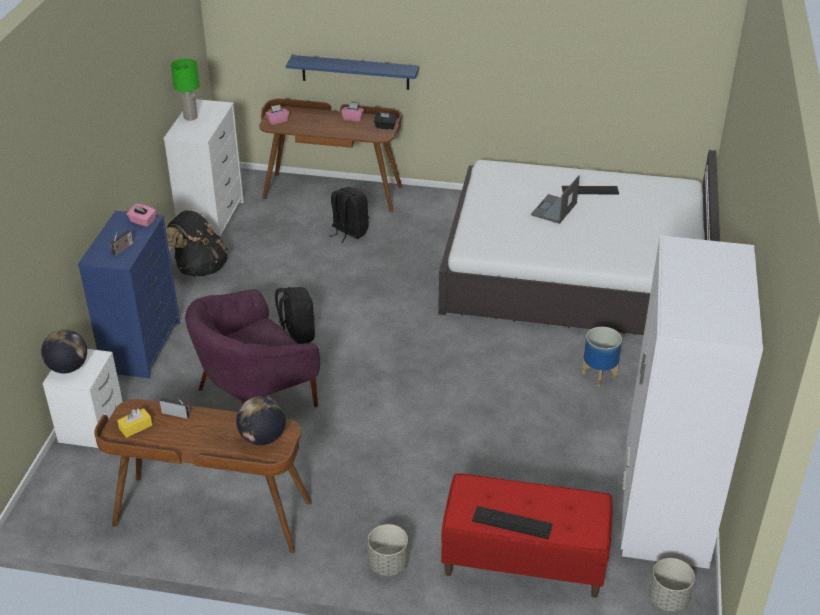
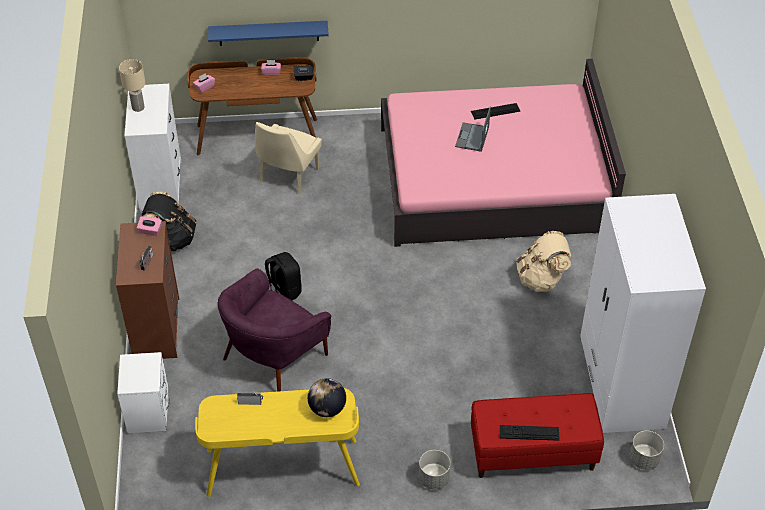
camera: 15 degrees left, 10 degrees up
globe [41,329,87,373] -> none
blue dresser [78,211,180,379] -> brown dresser [116,221,179,359]
brown desk [94,399,312,553] -> yellow desk [195,388,360,497]
yellow tissue box [117,408,152,438] -> none
green table lamp [171,59,200,120] -> beige table lamp [119,59,146,112]
black backpack [329,187,369,243] -> beige chair [255,122,322,195]
white bed [438,150,720,335] -> pink bed [381,59,626,247]
planter [582,327,622,386] -> beige backpack [516,231,571,292]

